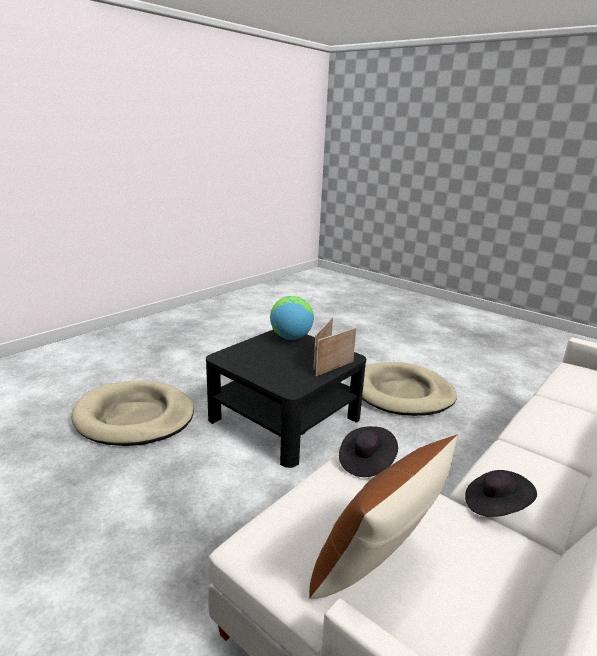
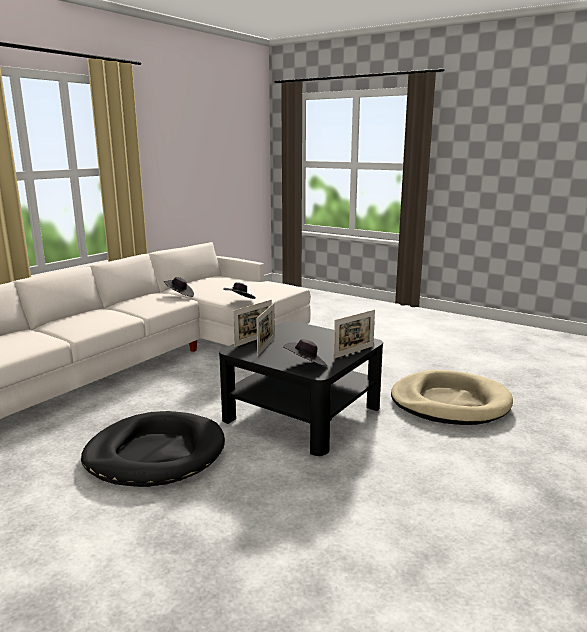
camera: 175 degrees right, 5 degrees down
globe [270,296,314,340] -> black hat [283,339,327,366]
brown pillow [309,435,458,599] -> none
beige dog bed [362,362,457,416] -> black dog bed [81,411,225,487]
none -> picture frame [334,310,375,359]

